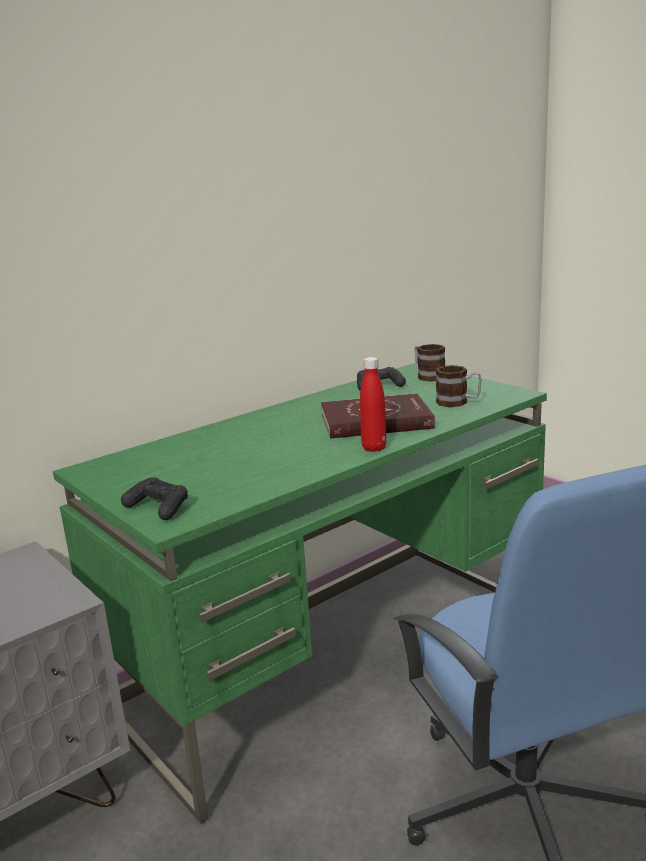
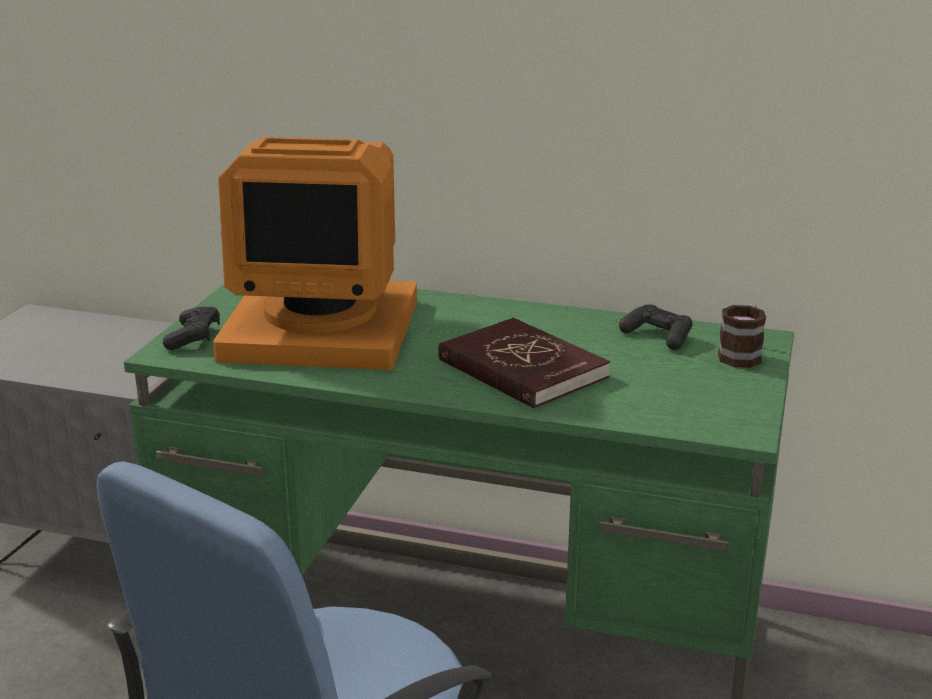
camera: 55 degrees right, 5 degrees up
red bottle [360,357,386,452] -> none
mug [436,365,482,407] -> none
none -> monitor [213,137,417,370]

